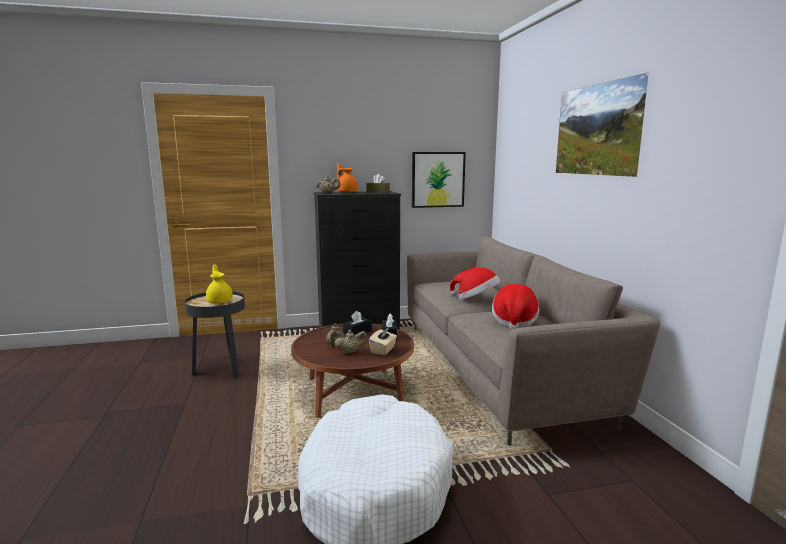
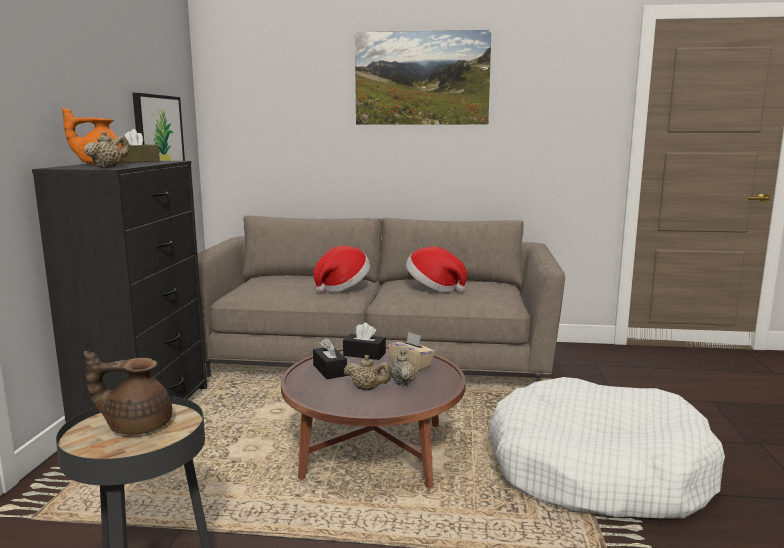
camera: 70 degrees left, 0 degrees up
yellow teapot [206,264,233,303] -> brown teapot [84,351,172,434]

